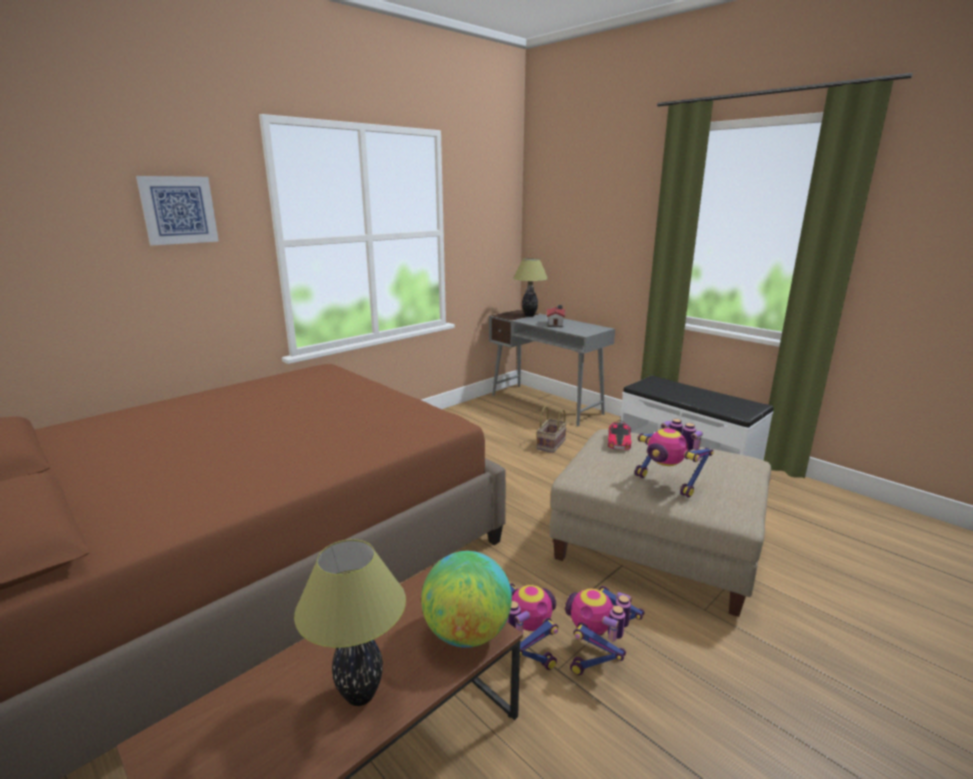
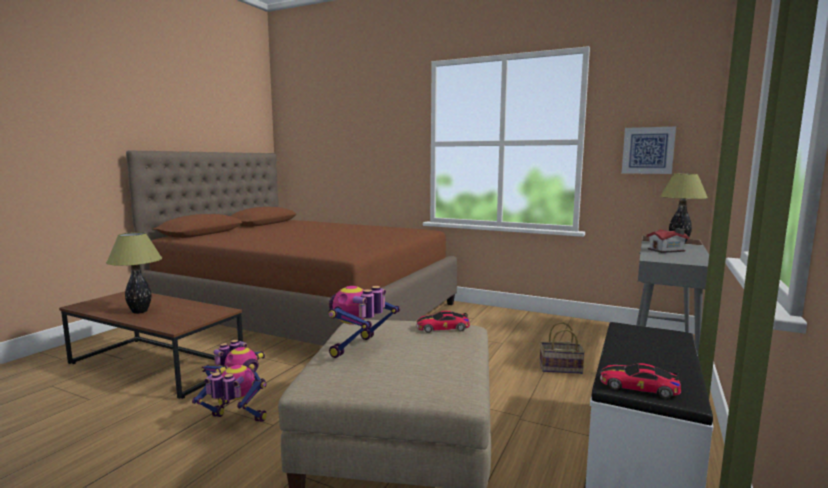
camera: 70 degrees right, 10 degrees down
picture [136,176,219,246] -> picture moved to [622,127,676,174]
globe [421,551,512,648] -> none
none -> toy car [600,363,681,398]

